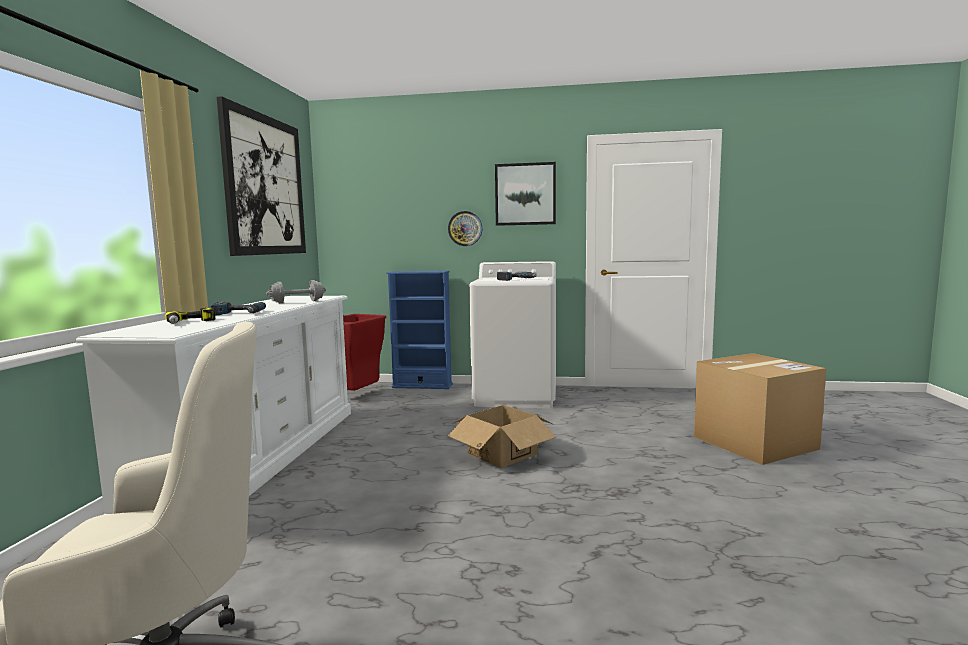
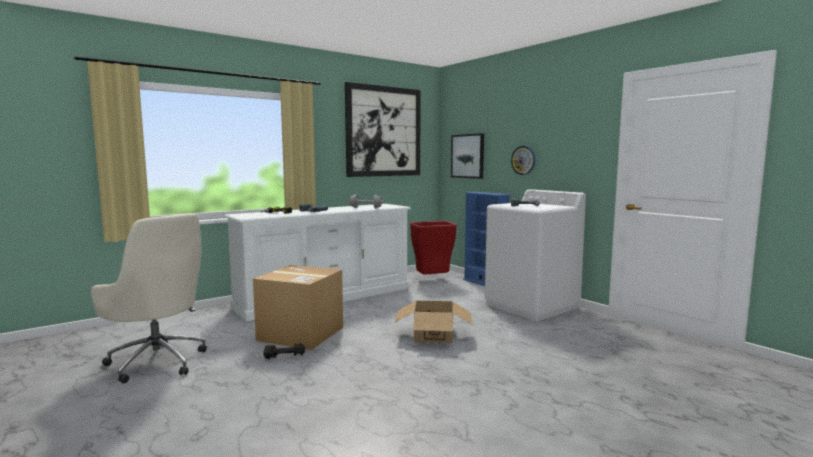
camera: 45 degrees right, 0 degrees up
picture [495,162,556,226] -> picture moved to [451,133,484,179]
cardboard box [694,353,826,465] -> cardboard box moved to [253,265,343,350]
none -> black dumbbell [263,343,305,359]

